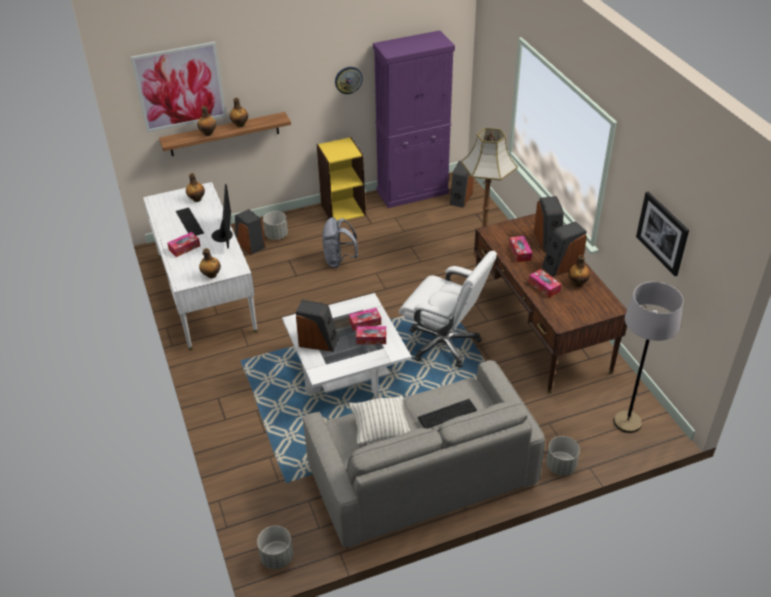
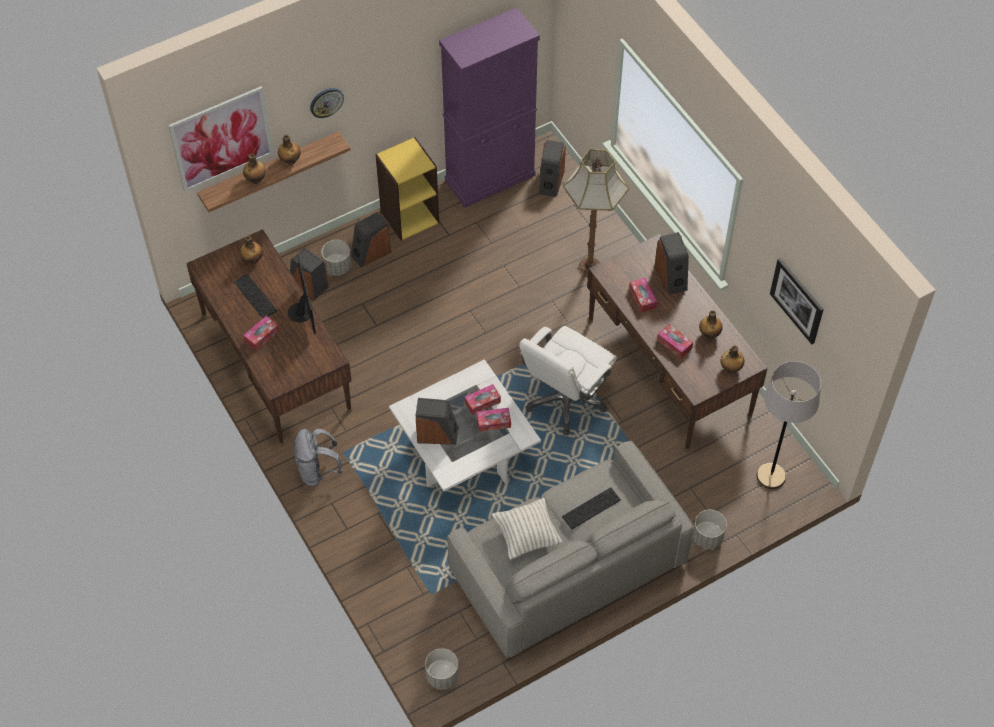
camera: 10 degrees left, 15 degrees up
white desk [143,182,258,351] -> brown desk [186,229,352,446]
bottle [199,248,221,278] -> bottle moved to [721,345,745,372]
grey backpack [322,217,358,268] -> grey backpack moved to [294,429,343,486]
wall clock [335,67,363,94] -> wall clock moved to [310,88,344,118]
white office chair [399,251,497,368] -> white office chair turned 105 degrees clockwise [519,326,617,435]
speaker [542,221,587,277] -> speaker moved to [351,212,391,267]

